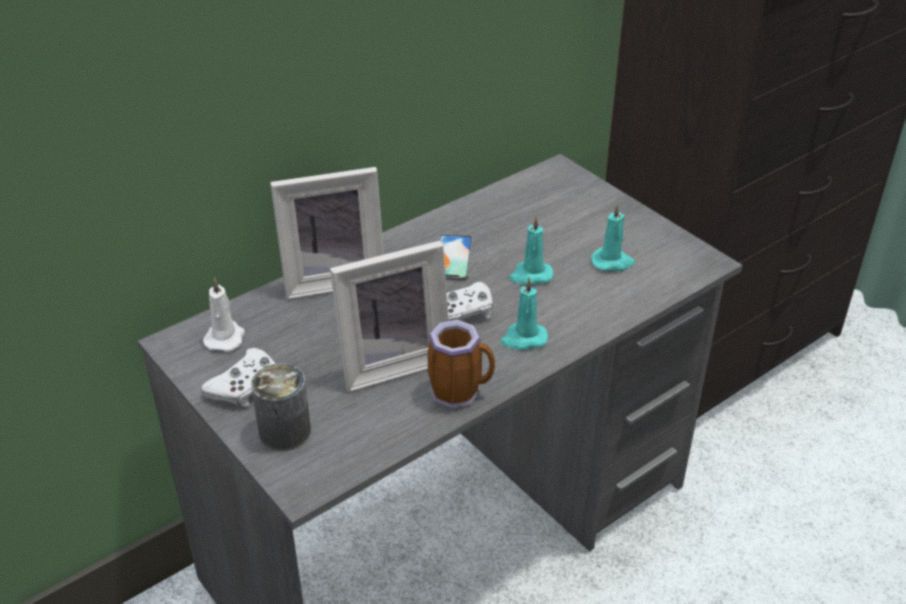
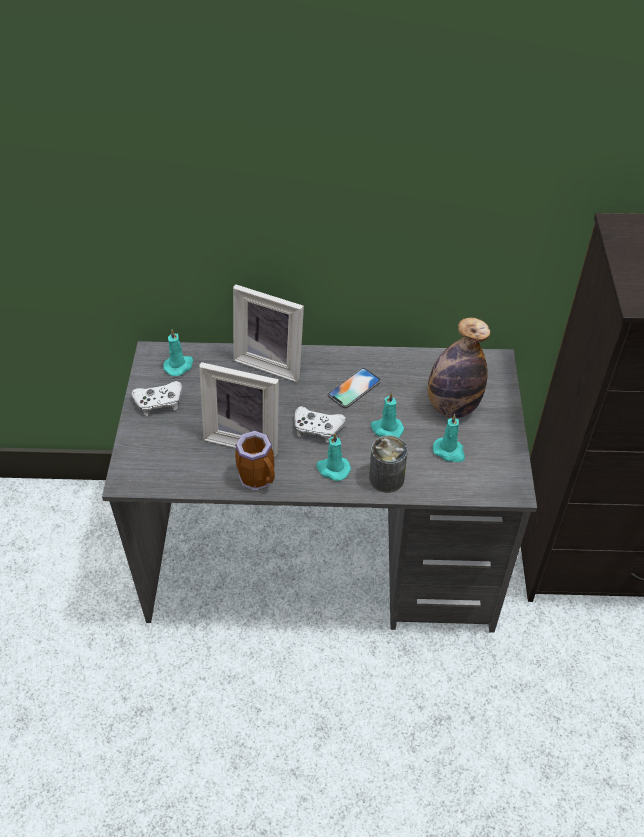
camera: 40 degrees right, 10 degrees up
white candle [203,277,245,351] -> turquoise candle [163,329,193,376]
can [251,363,311,451] -> can moved to [369,435,408,493]
none -> bottle [428,317,490,418]

